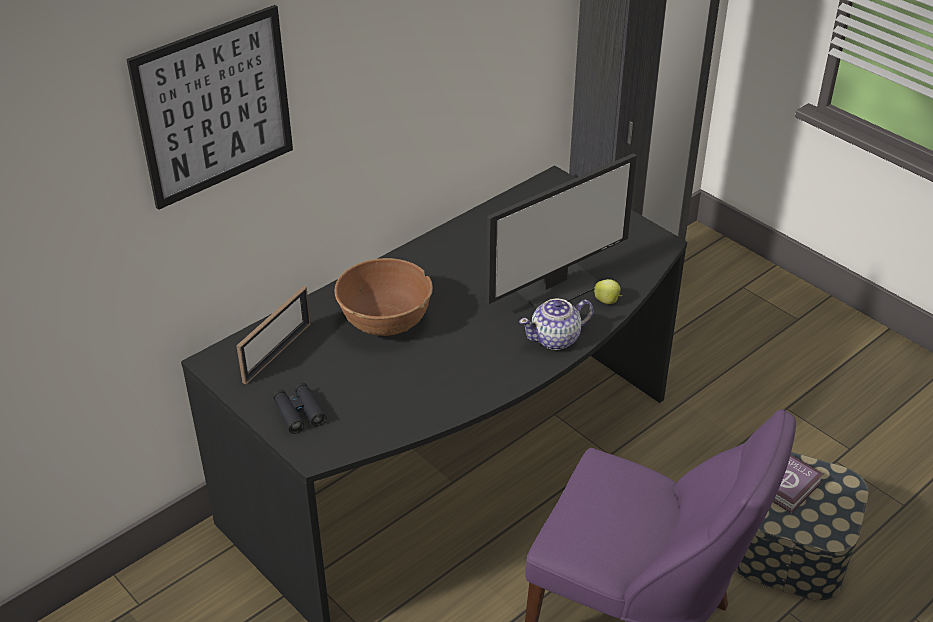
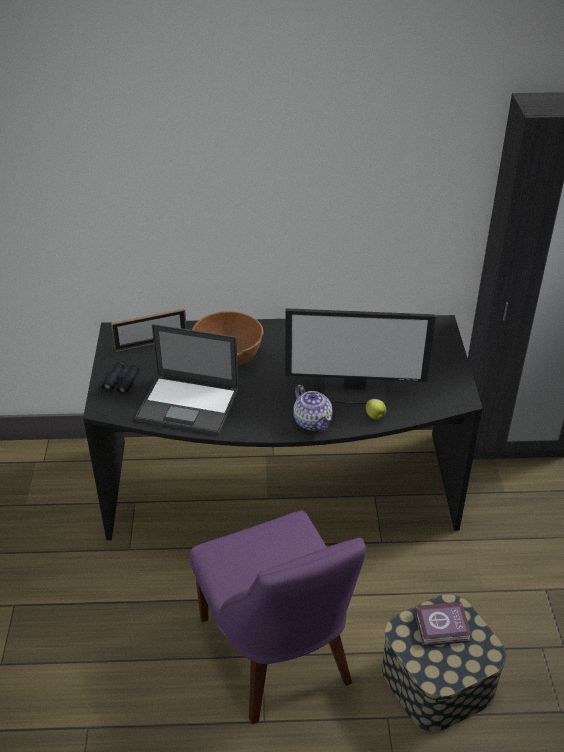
camera: 40 degrees right, 0 degrees up
picture [126,5,293,210] -> none
teapot [519,298,593,350] -> teapot turned 135 degrees counterclockwise [293,385,333,431]
none -> laptop [135,324,239,435]

